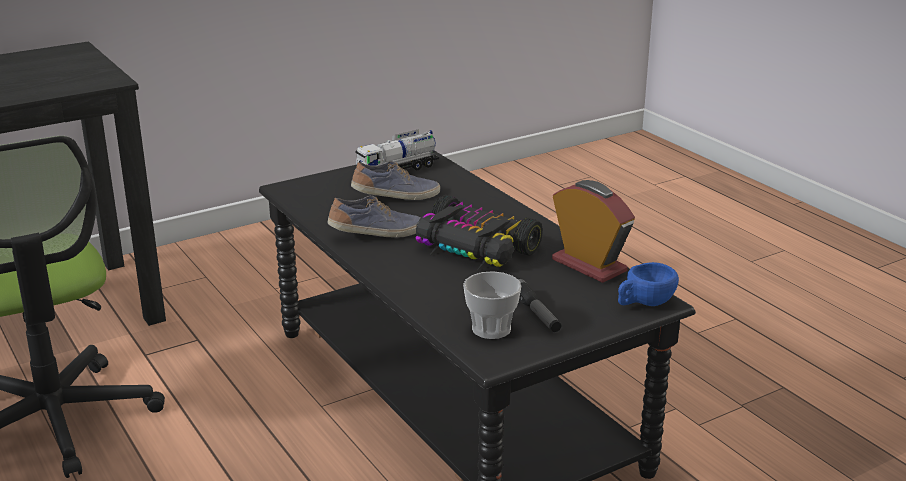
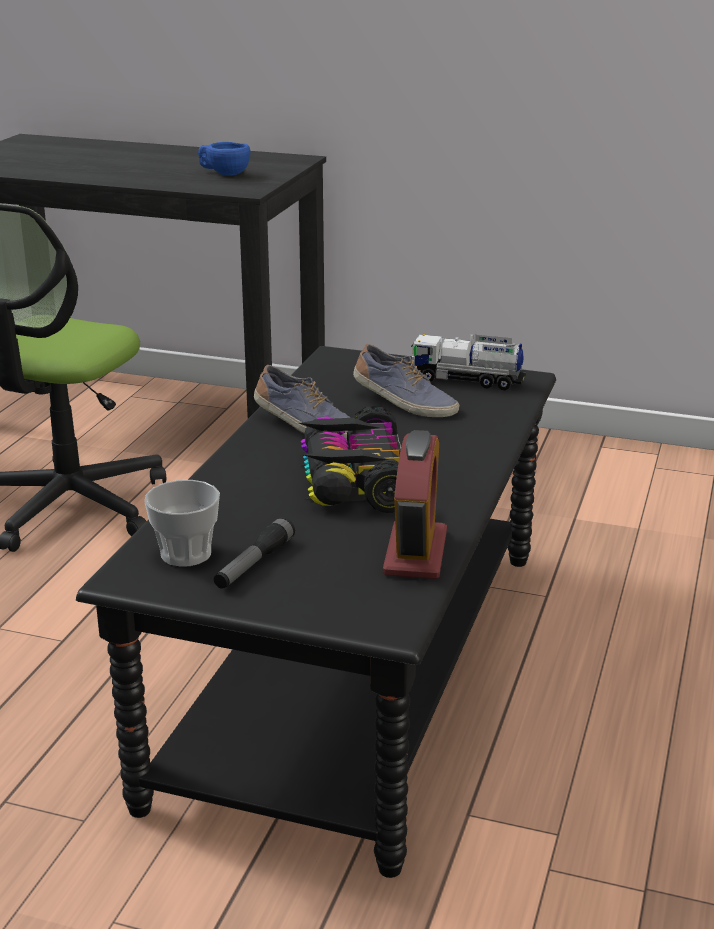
camera: 50 degrees right, 0 degrees up
blue cup [618,262,679,306] -> blue cup moved to [198,142,250,176]

